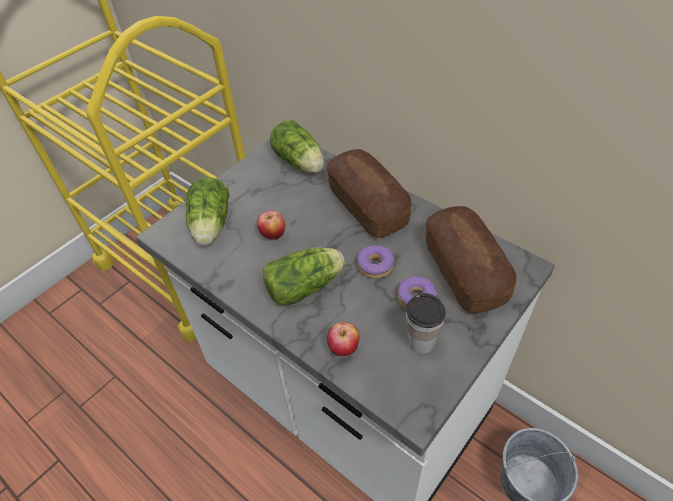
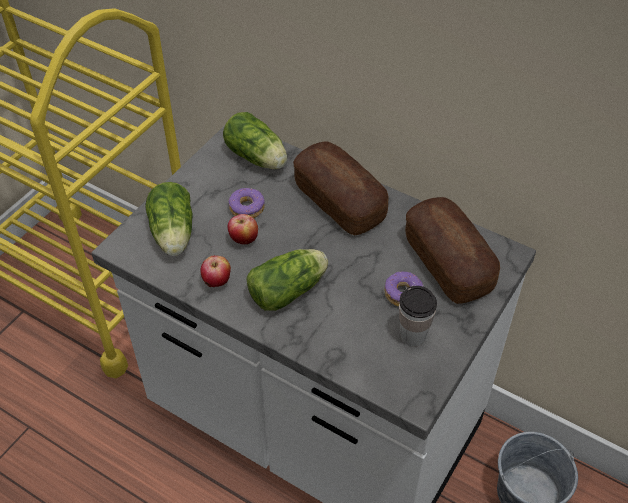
camera: 10 degrees left, 0 degrees up
apple [327,322,360,356] -> apple moved to [200,255,231,287]
donut [357,245,394,278] -> donut moved to [229,188,265,218]

